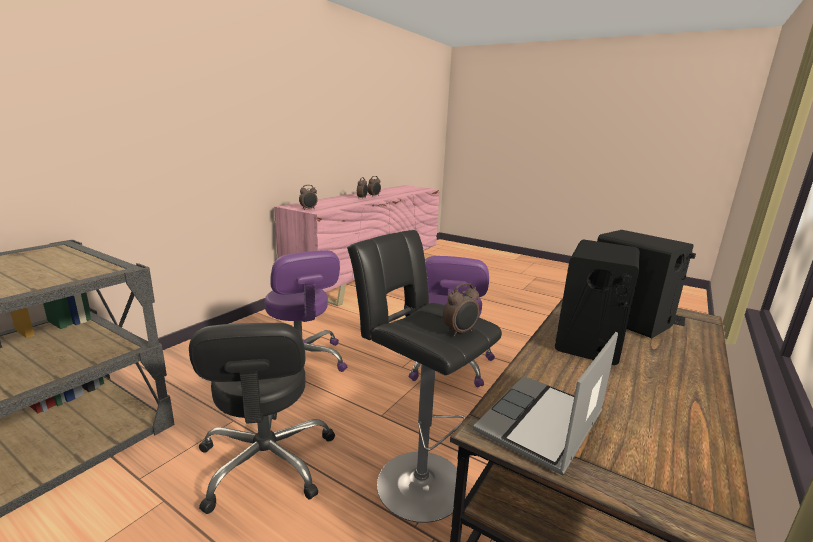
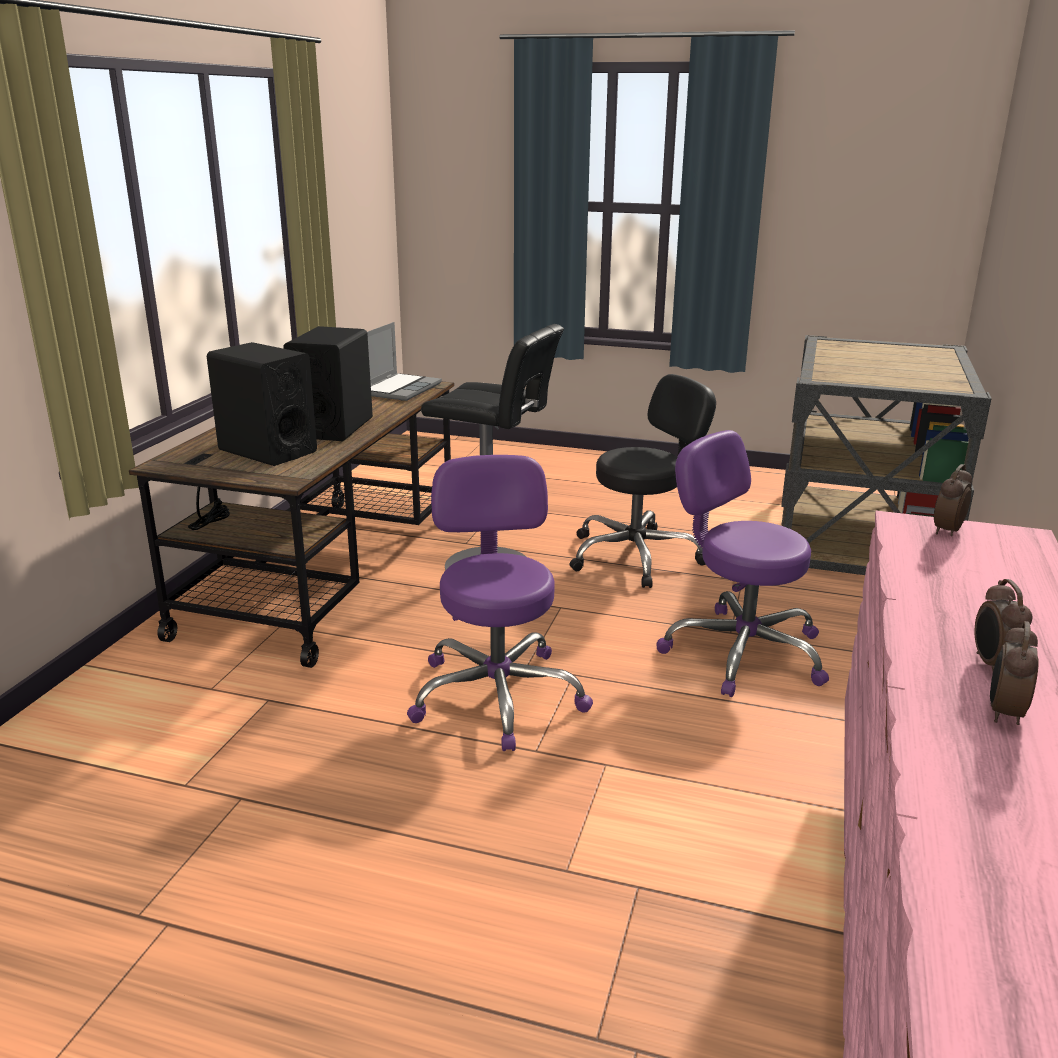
camera: 165 degrees right, 5 degrees up
black office chair [189,323,335,514] -> black office chair turned 90 degrees clockwise [569,374,716,588]
alarm clock [443,283,479,337] -> none

